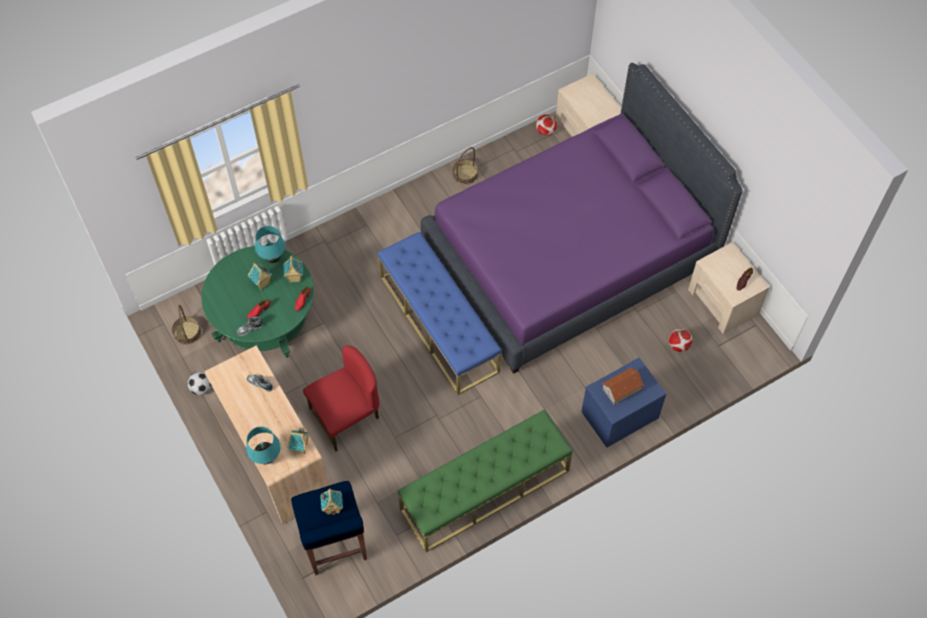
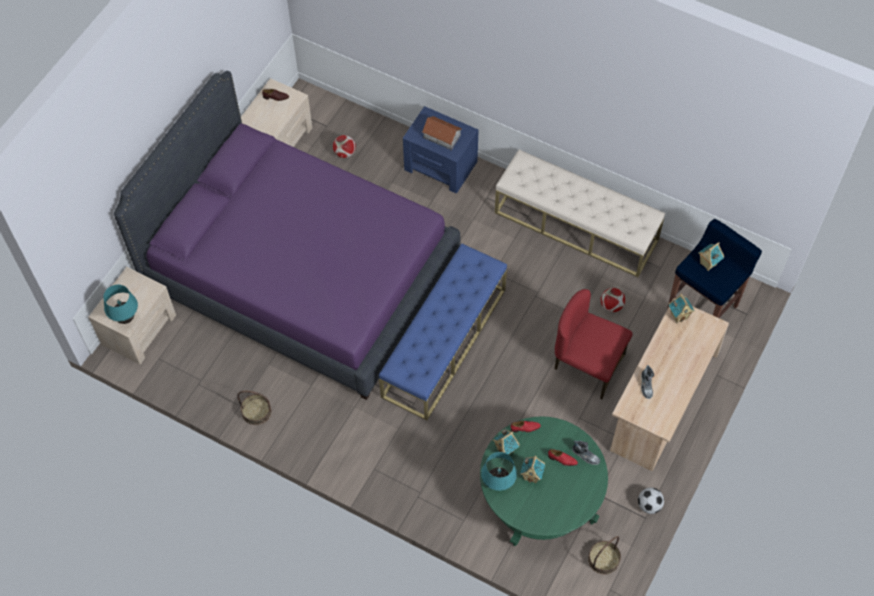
camera: 120 degrees left, 0 degrees up
turquoise table lamp [246,427,281,464] -> turquoise table lamp moved to [103,285,138,324]
green bench [398,410,573,552] -> beige bench [495,150,665,277]
football [536,114,557,136] -> football moved to [601,288,625,312]

